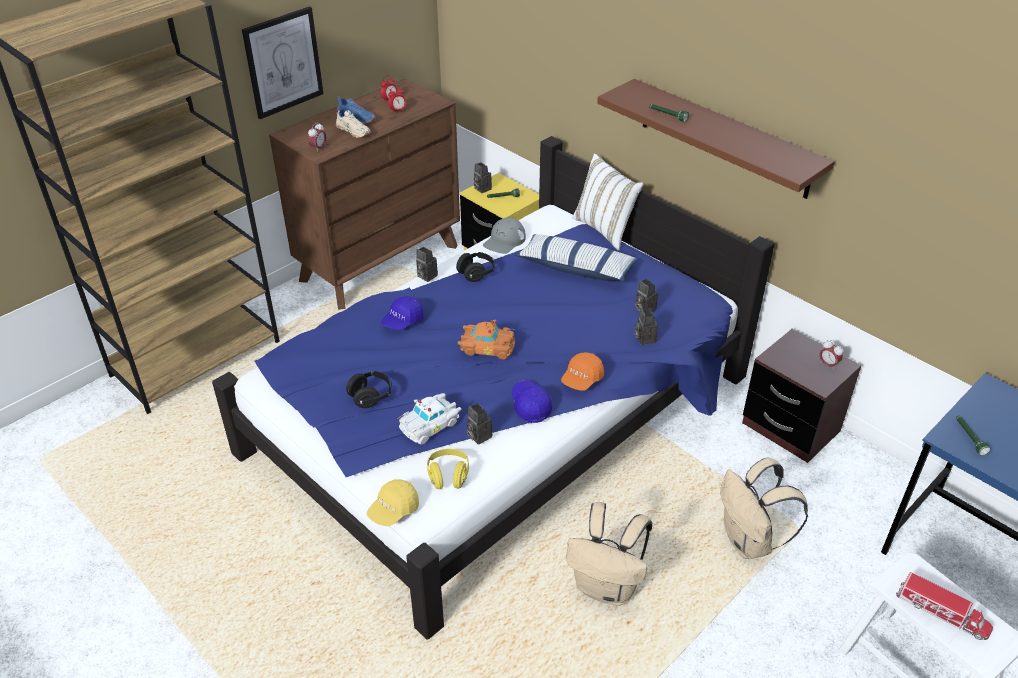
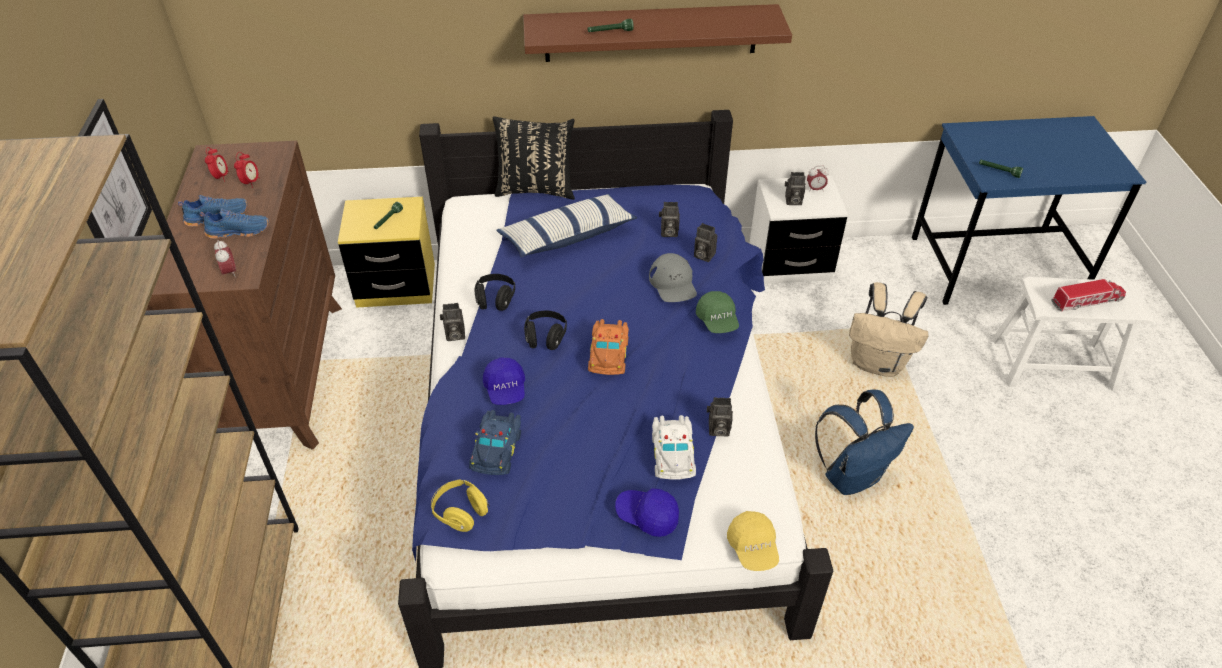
camera: 50 degrees left, 5 degrees up
beige shoe [336,107,371,138] -> blue shoe [199,208,269,239]
black headphones [346,371,392,408] -> black headphones moved to [524,311,567,350]
yellow headphones [427,449,469,489] -> yellow headphones moved to [431,479,490,532]
orange toy car [458,319,515,359] -> orange toy car turned 135 degrees clockwise [588,319,629,375]
camera [474,162,492,193] -> camera moved to [785,172,806,205]
grey cap [483,218,526,254] -> grey cap moved to [649,253,697,302]
blue cap [512,380,552,423] -> blue cap moved to [615,488,679,537]
orange cap [561,352,604,391] -> green cap [696,291,739,333]
beige backpack [566,502,652,606] -> blue backpack [815,389,914,495]
white pillow [572,153,644,251] -> black pillow [492,116,575,200]
brown nightstand [742,329,862,463] -> white nightstand [750,176,848,284]
none -> blue toy car [469,410,521,475]

